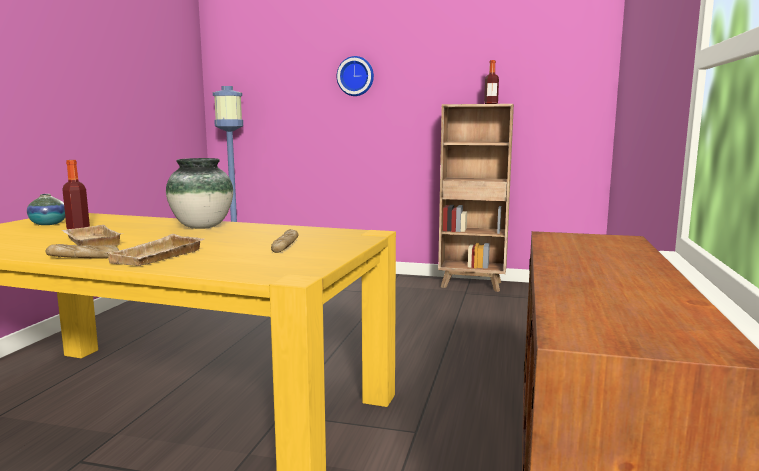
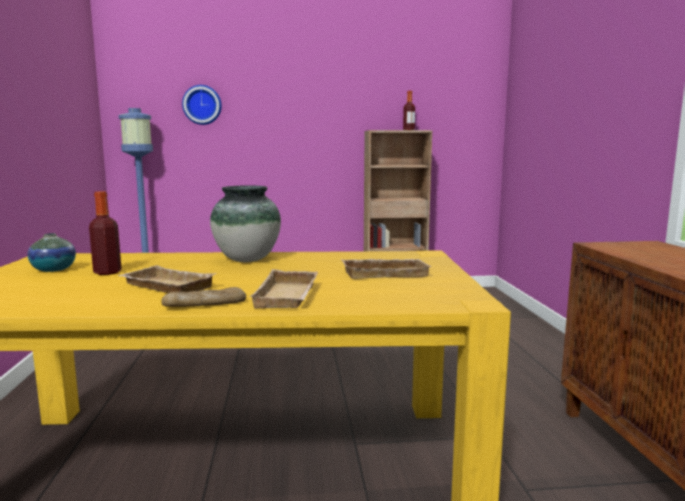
camera: 20 degrees left, 0 degrees up
bread [271,229,299,253] -> beige tray [341,259,432,279]
wall clock [337,56,374,96] -> wall clock moved to [182,85,222,125]

